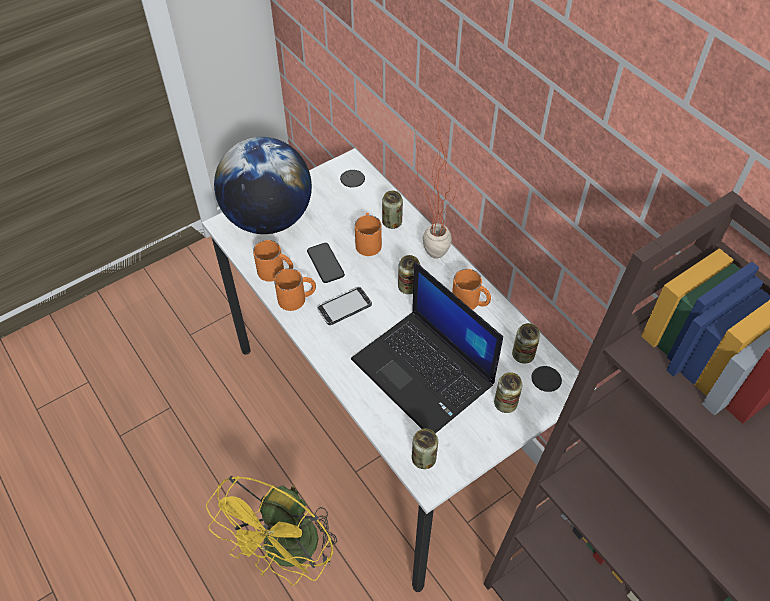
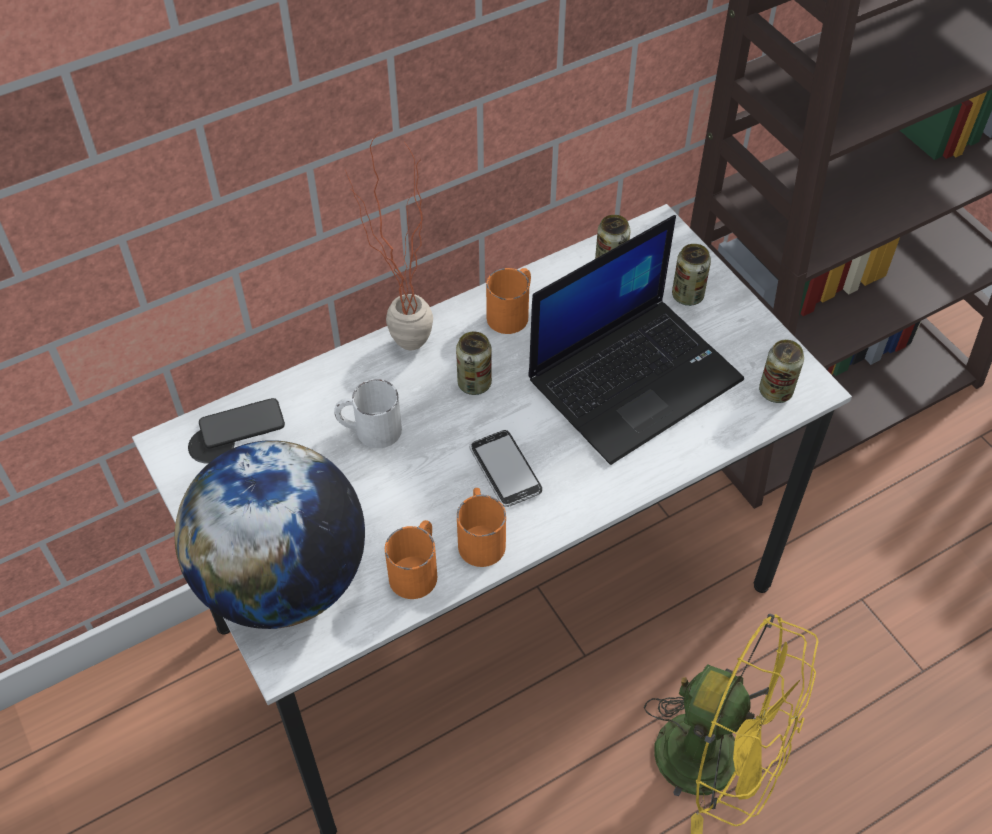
camera: 85 degrees left, 0 degrees up
phone [307,243,345,283] -> phone moved to [199,398,285,449]
orange mug [355,213,382,256] -> white mug [334,379,402,448]
can [382,191,403,229] -> none

